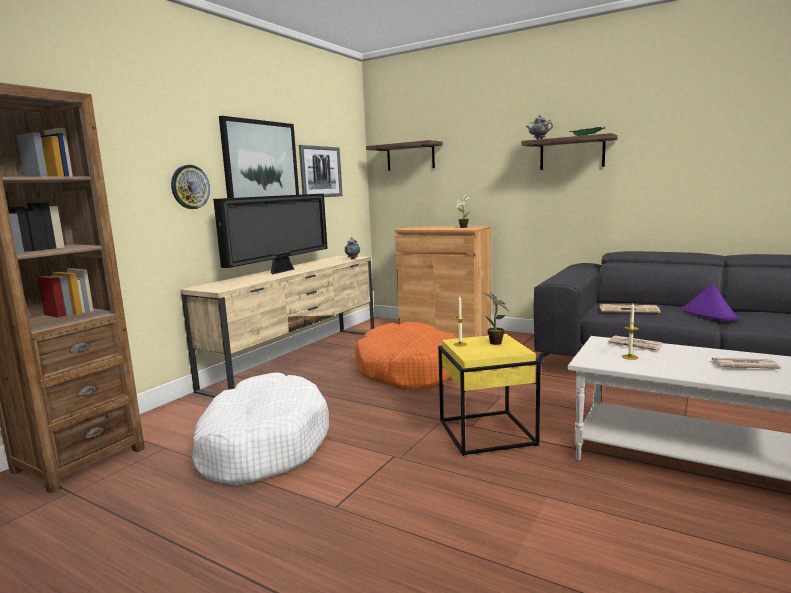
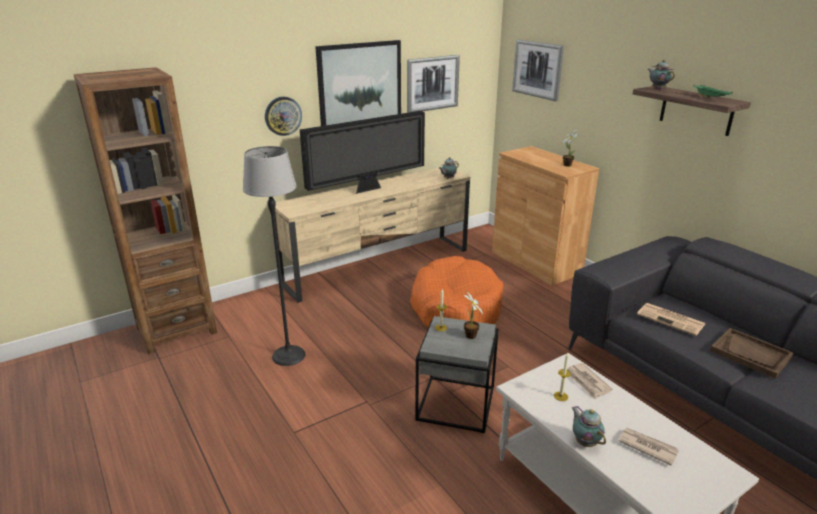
camera: 25 degrees right, 15 degrees up
white dog bed [192,373,329,486] -> floor lamp [243,146,305,366]
shelf [366,140,443,171] -> picture [512,40,564,101]
yellow side table [438,334,541,456] -> grey side table [415,316,499,433]
purple hat [681,283,739,320] -> brown tray [710,328,794,379]
none -> teapot [572,406,606,447]

